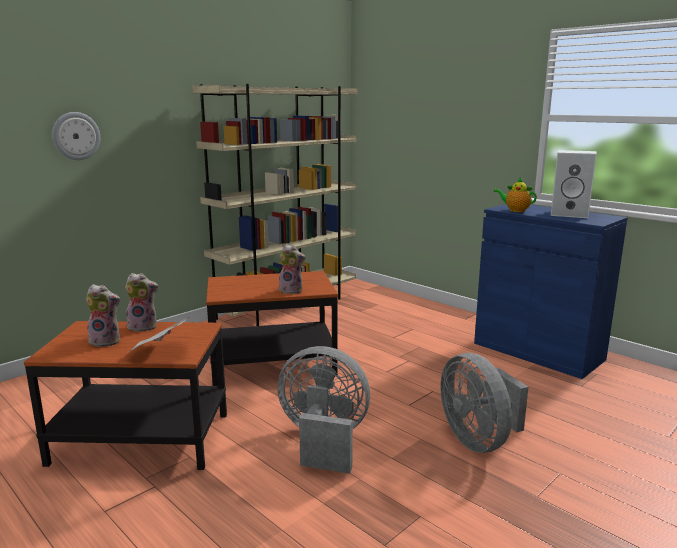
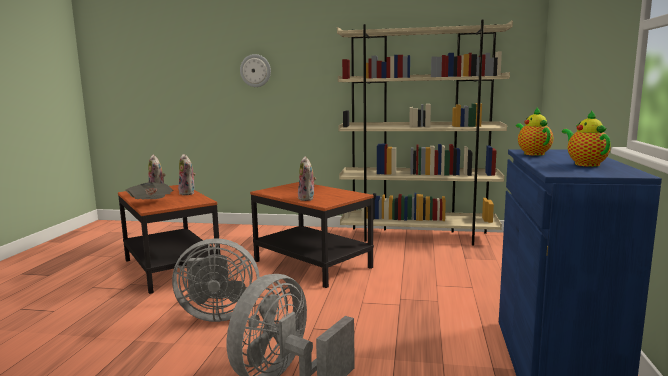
camera: 55 degrees right, 5 degrees down
grey fan [277,346,370,474] -> grey fan turned 105 degrees clockwise [172,238,260,322]
white speaker [551,150,597,218] -> teapot [562,110,611,167]

